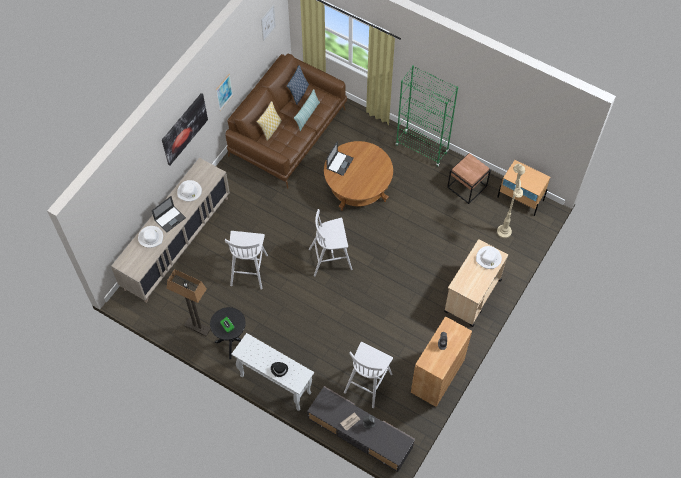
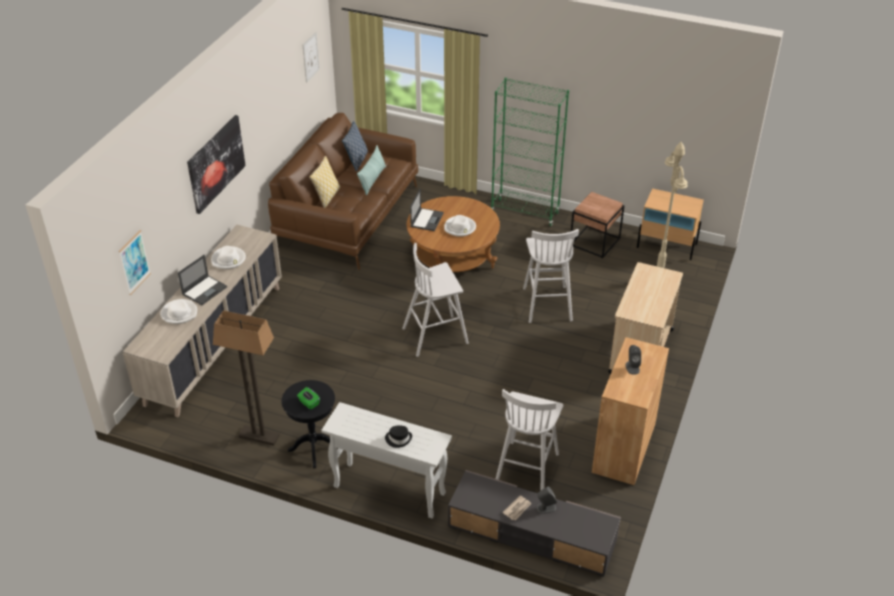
camera: 10 degrees left, 20 degrees down
picture [216,74,233,111] -> picture moved to [119,230,151,295]
white stool [225,231,268,290] -> white stool moved to [523,229,579,323]
white hat [476,246,502,269] -> white hat moved to [444,215,476,237]

